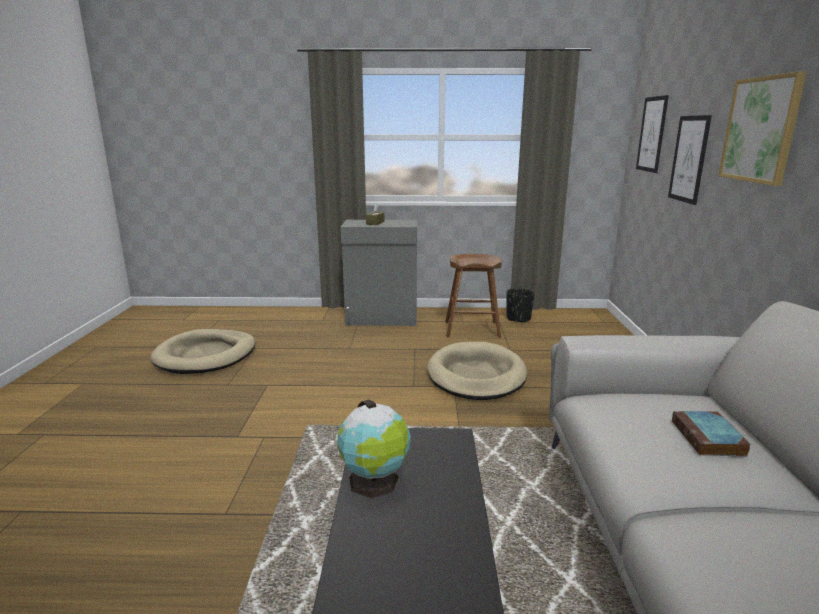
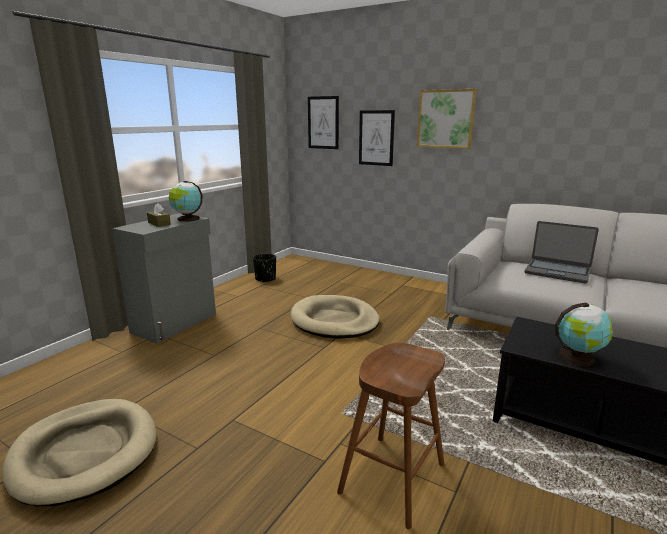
camera: 60 degrees left, 0 degrees up
brown stool [445,254,502,338] -> brown stool moved to [337,343,445,529]
book [672,411,751,456] -> laptop [524,221,599,283]
none -> globe [169,181,203,222]

